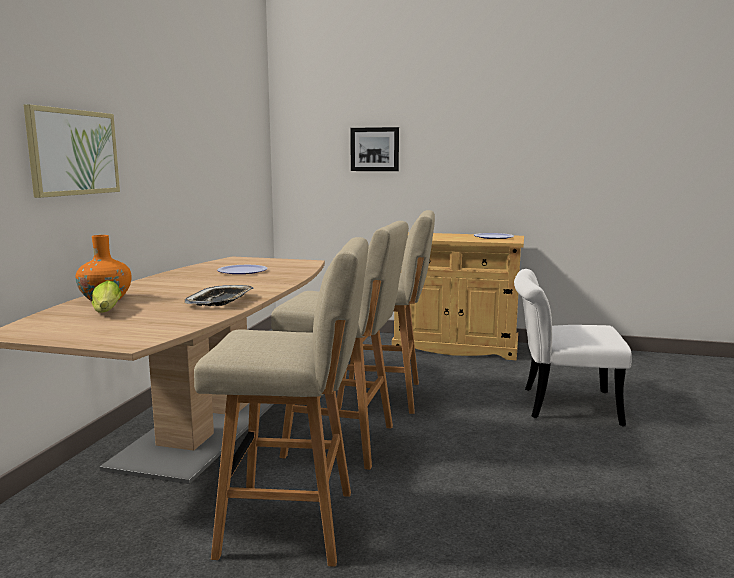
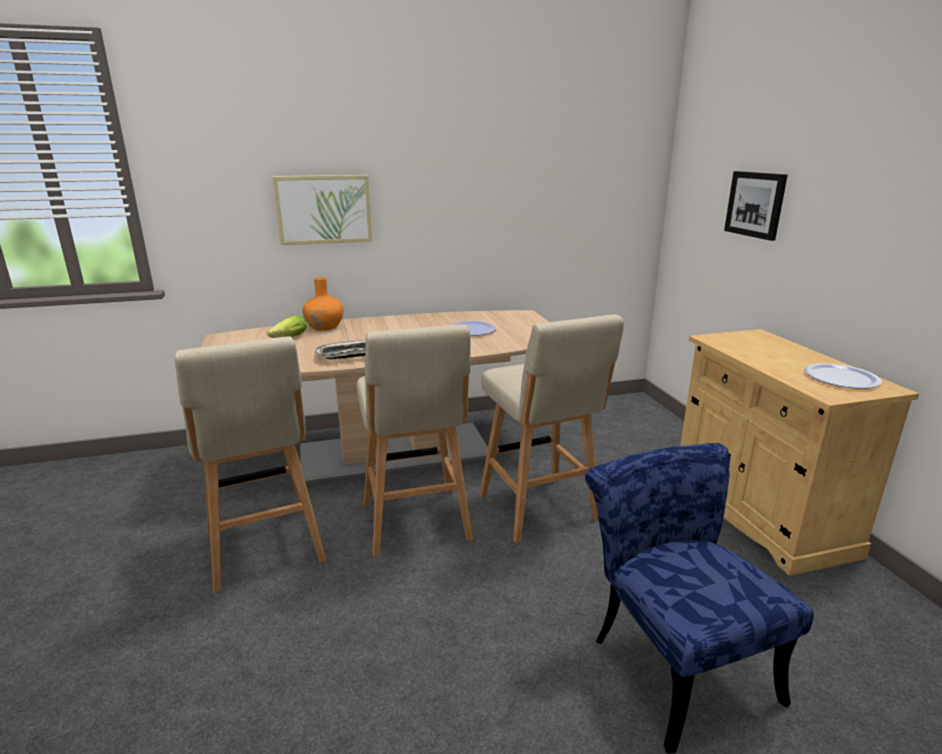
camera: 60 degrees right, 10 degrees up
white chair [514,269,632,426] -> blue chair [585,443,814,753]

